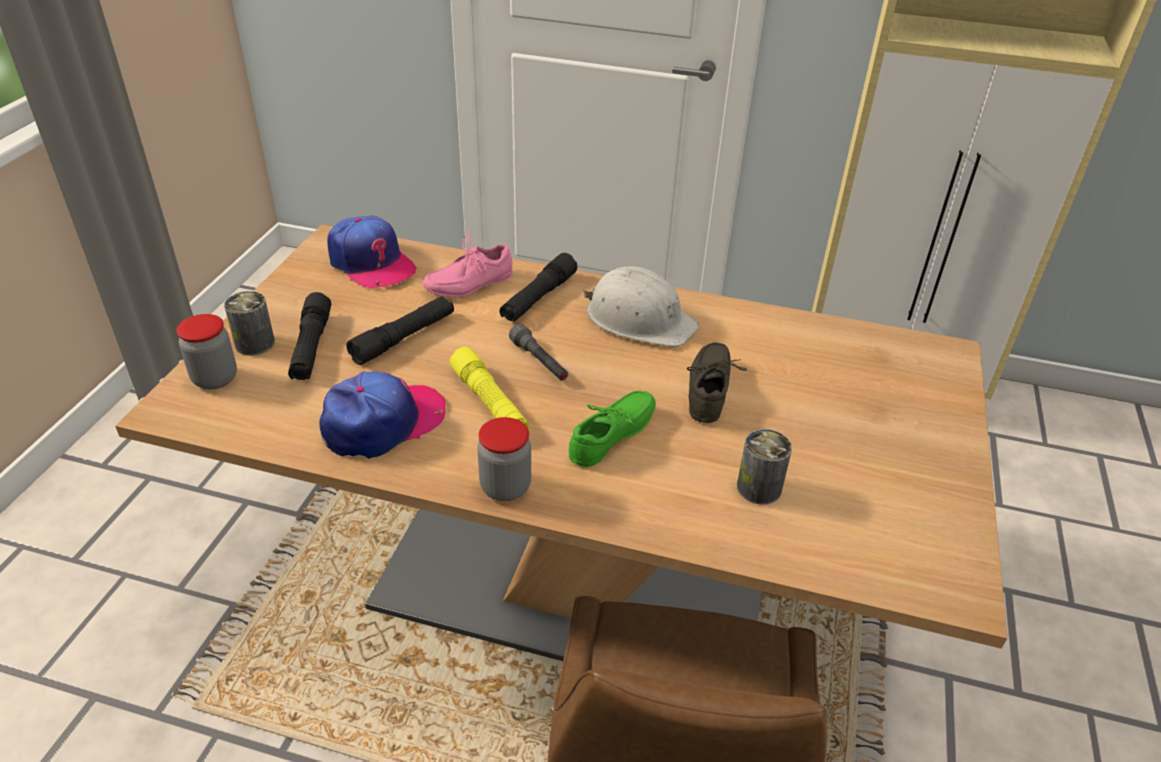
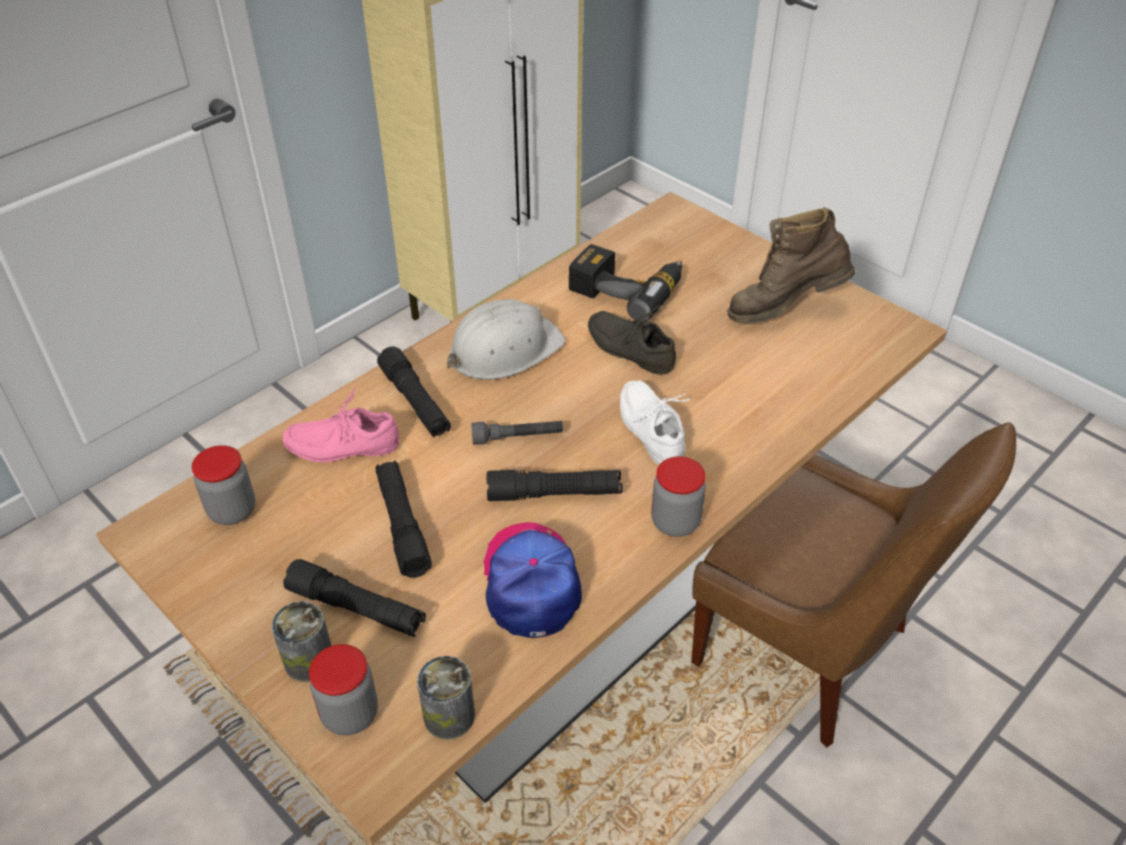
camera: 60 degrees left, 5 degrees up
cap [327,215,417,288] -> jar [192,445,255,525]
pink shoe [422,233,513,298] -> pink shoe turned 90 degrees clockwise [283,387,400,463]
yellow flashlight [450,347,530,430] -> black flashlight [487,470,623,501]
green shoe [569,391,656,467] -> white shoe [620,380,691,465]
can [737,429,792,504] -> can moved to [417,656,475,739]
none -> power drill [569,244,682,322]
none -> brown boot [727,207,856,323]

